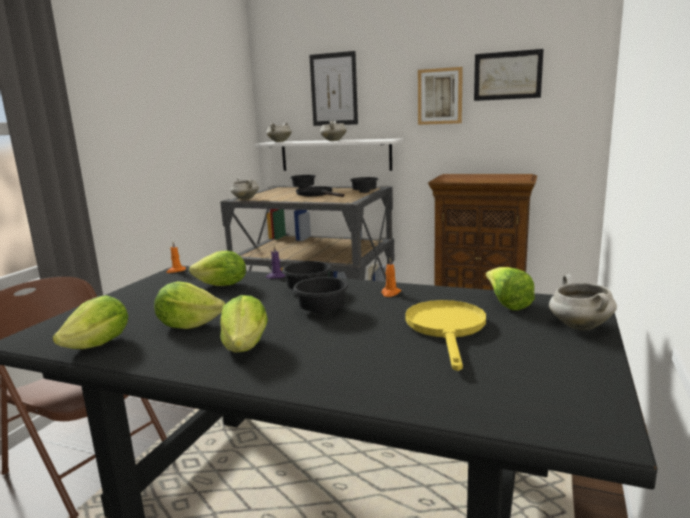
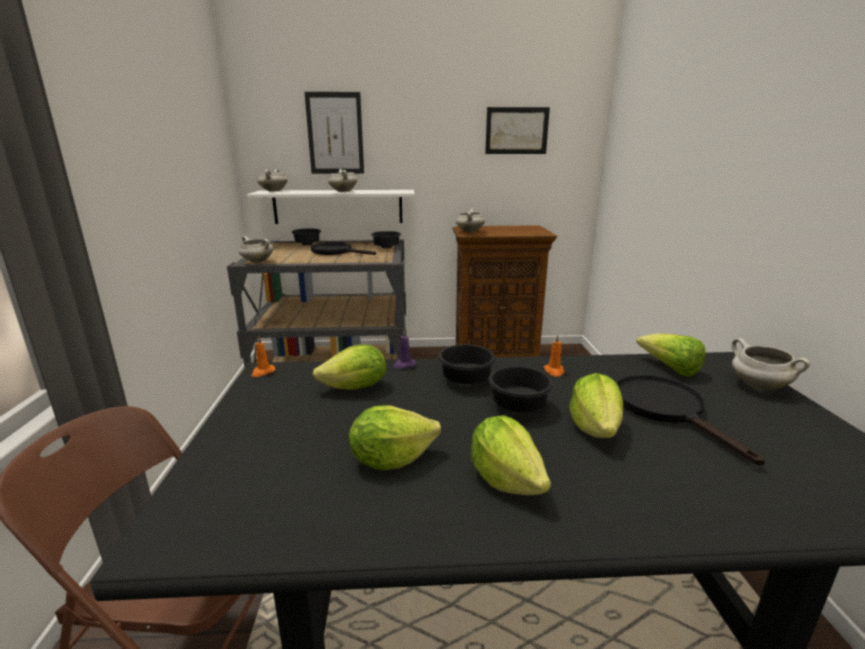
camera: 25 degrees left, 5 degrees up
lettuce [52,295,128,349] -> lettuce moved to [569,373,623,438]
yellow frying pan [405,300,486,371] -> black frying pan [617,375,765,466]
picture [418,67,463,125] -> none
none -> white cooking pot [456,209,485,232]

